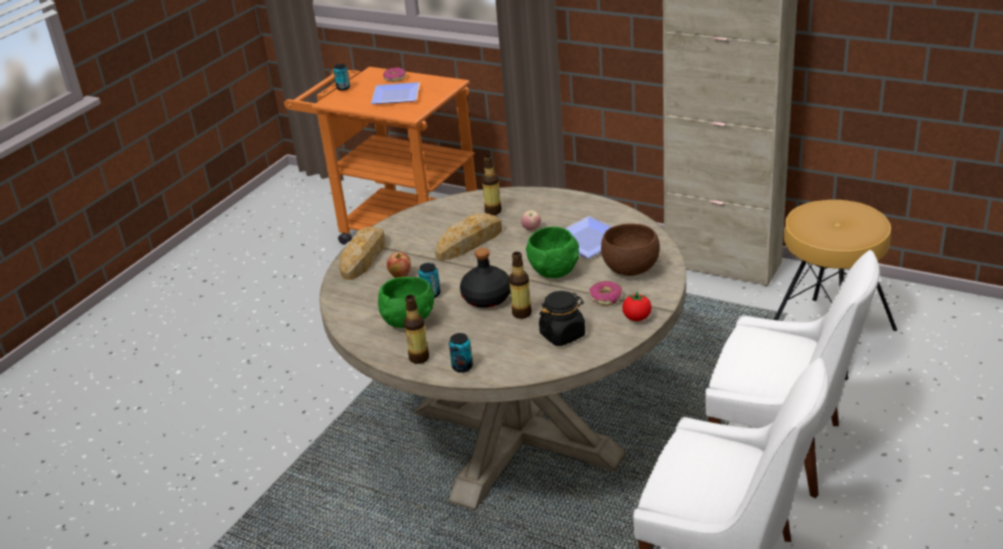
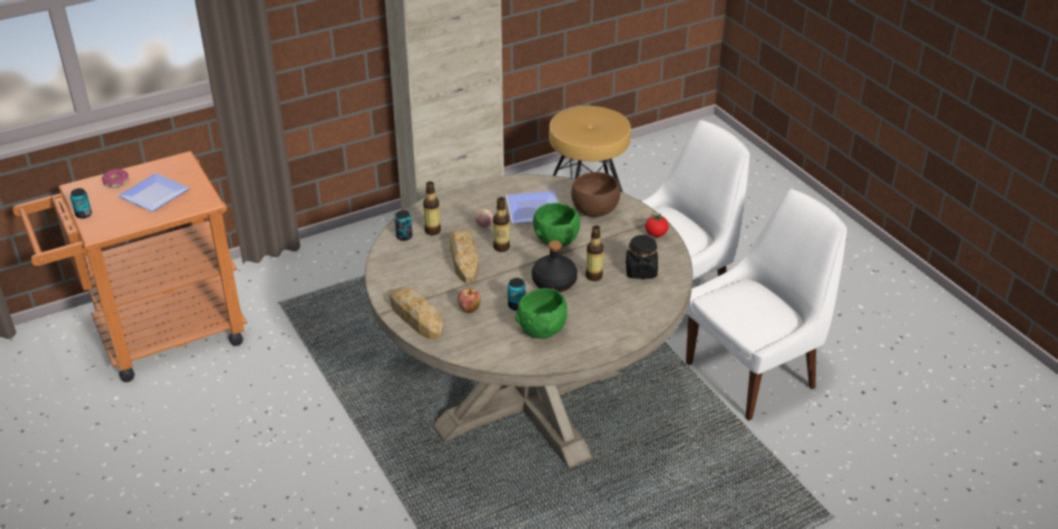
camera: 60 degrees left, 5 degrees up
bottle [403,295,429,364] -> bottle moved to [493,197,510,252]
can [449,333,473,373] -> can moved to [395,210,413,241]
donut [590,281,622,306] -> none

